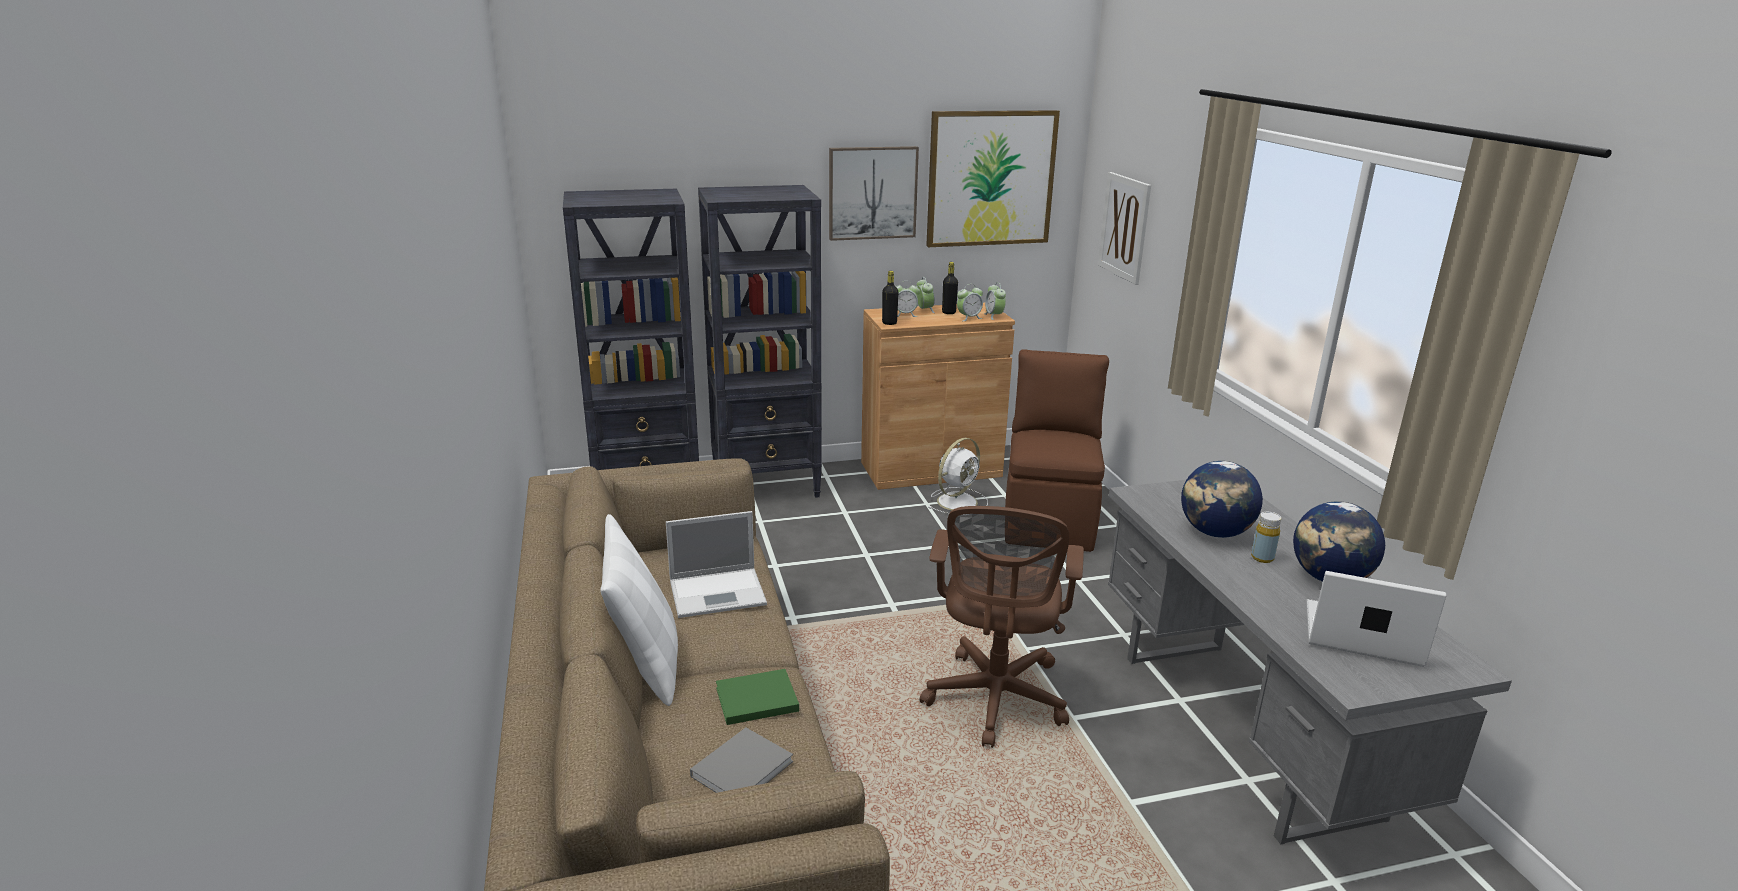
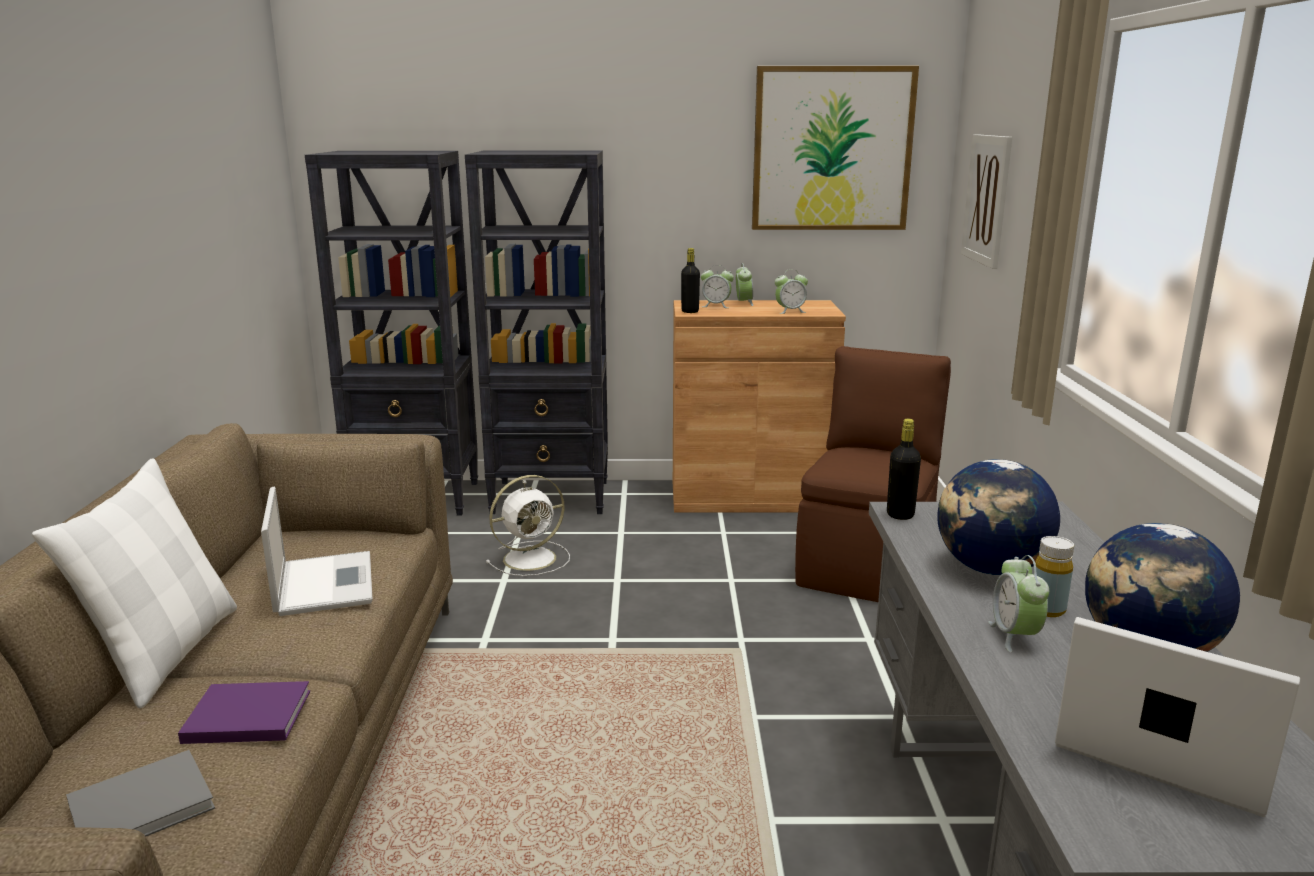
camera: 15 degrees right, 5 degrees down
laptop [666,511,767,618] -> laptop turned 105 degrees counterclockwise [261,486,373,616]
green book [716,669,799,725] -> purple book [178,681,310,744]
picture [829,146,919,241] -> none
brown office chair [920,506,1084,748] -> none
white fan [929,438,988,514] -> white fan moved to [486,475,570,576]
black bottle [942,262,958,314] -> black bottle moved to [887,419,921,520]
alarm clock [984,282,1006,320] -> alarm clock moved to [988,555,1049,652]

